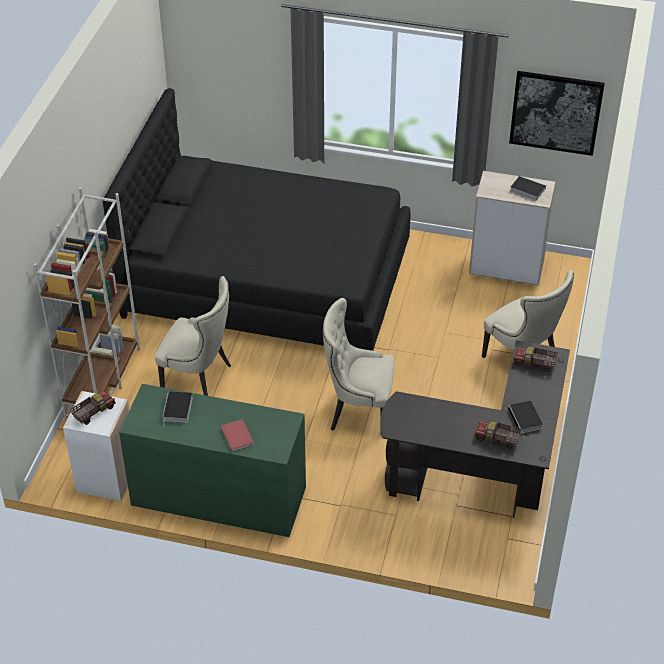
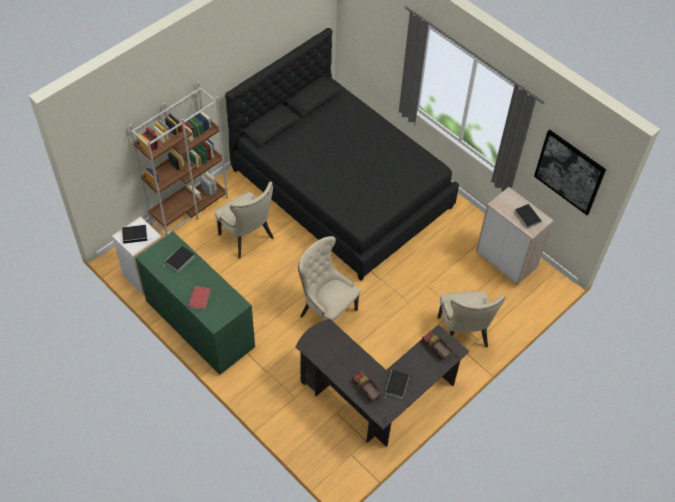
camera: 30 degrees right, 10 degrees up
toy truck [70,391,116,425] -> book [122,225,150,244]

